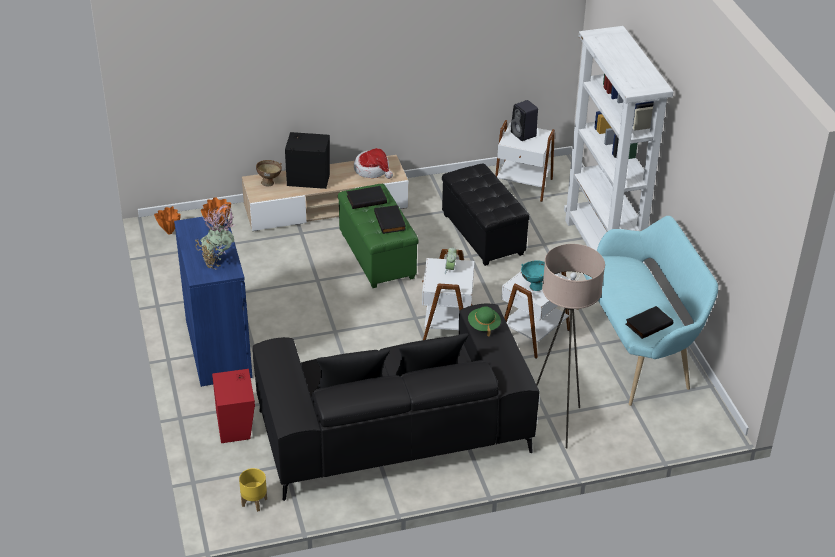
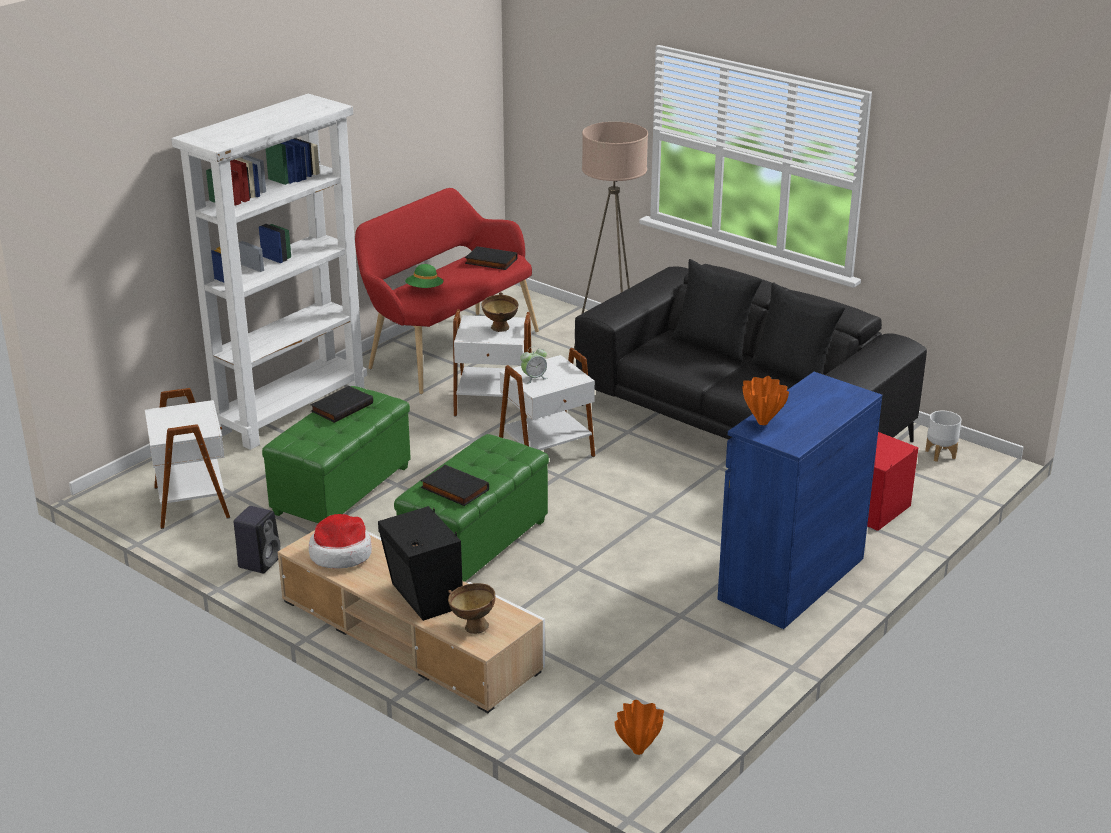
camera: 125 degrees left, 10 degrees down
potted plant [195,204,236,269] -> none
yellow planter [239,468,267,512] -> white planter [925,411,962,462]
black book [374,205,406,234] -> black book moved to [310,386,373,423]
black ottoman [442,164,530,266] -> green ottoman [262,386,411,523]
green hat [468,306,501,336] -> green hat moved to [405,264,444,288]
black speaker [511,100,538,141] -> black speaker moved to [234,506,280,573]
turquoise bowl [521,260,545,291] -> brown bowl [481,292,518,332]
turquoise bench [577,216,718,406] -> red bench [355,188,539,394]

